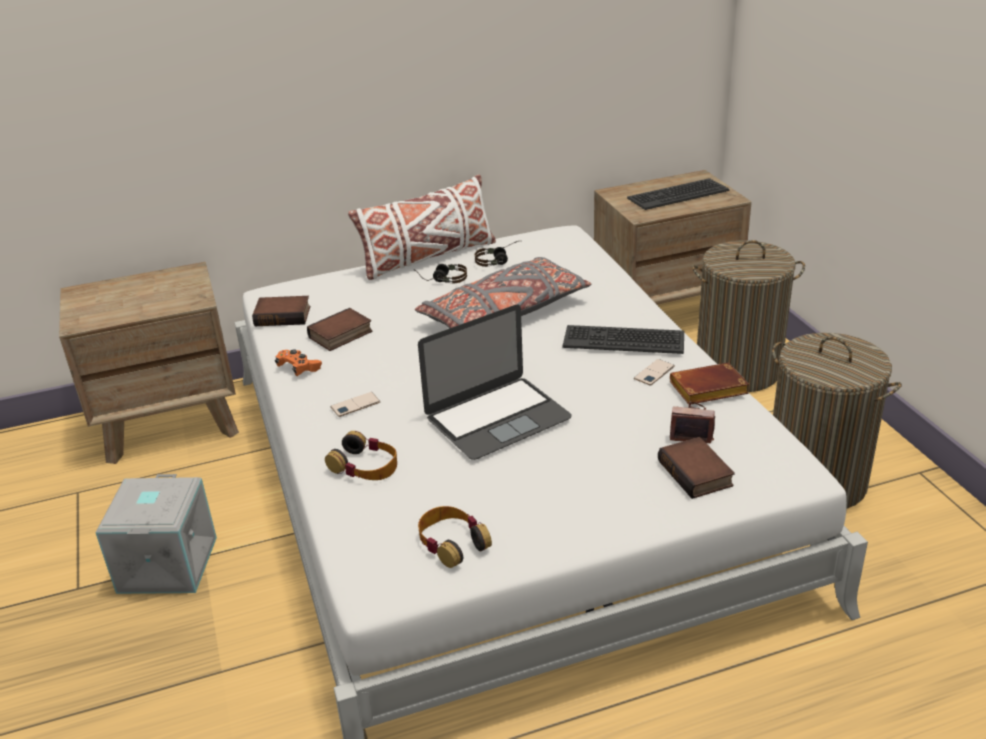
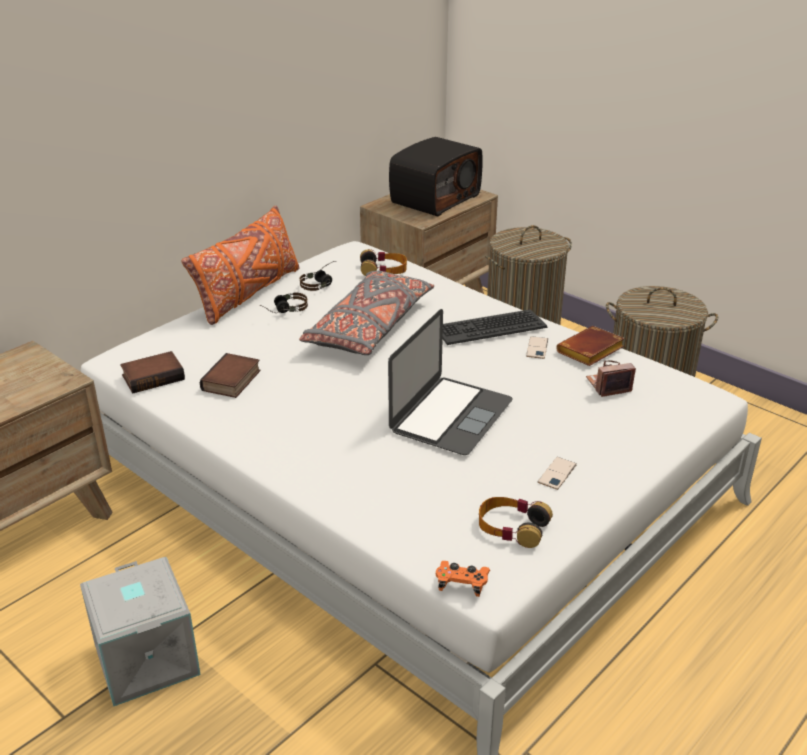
camera: 30 degrees left, 0 degrees up
orange game controller [275,349,322,376] -> orange game controller moved to [436,561,490,597]
headphones [325,431,397,480] -> headphones moved to [360,249,407,276]
phone [330,392,380,417] -> phone moved to [538,457,577,490]
white pillow [348,175,496,280] -> orange pillow [182,206,300,325]
keyboard [627,178,729,210] -> radio [389,137,482,216]
book [658,437,735,499] -> none

